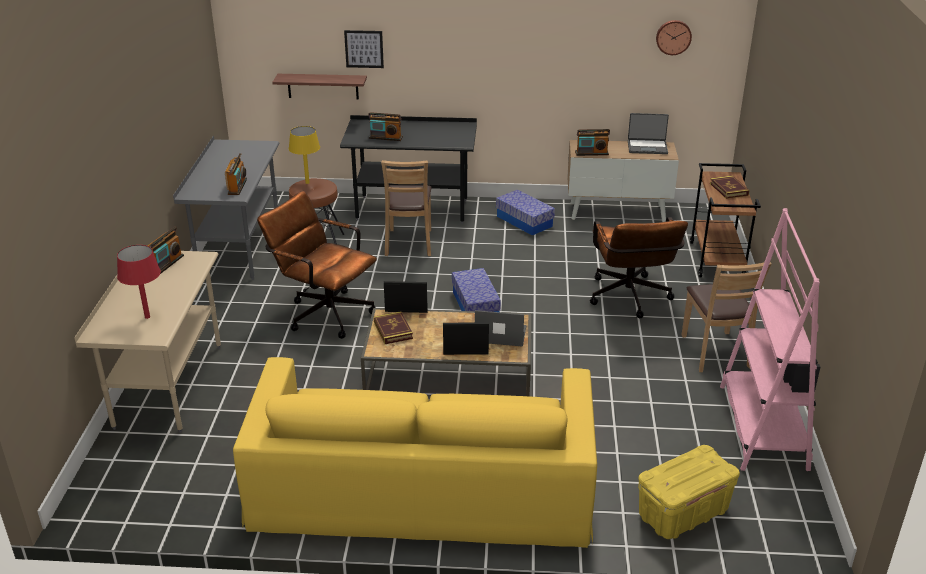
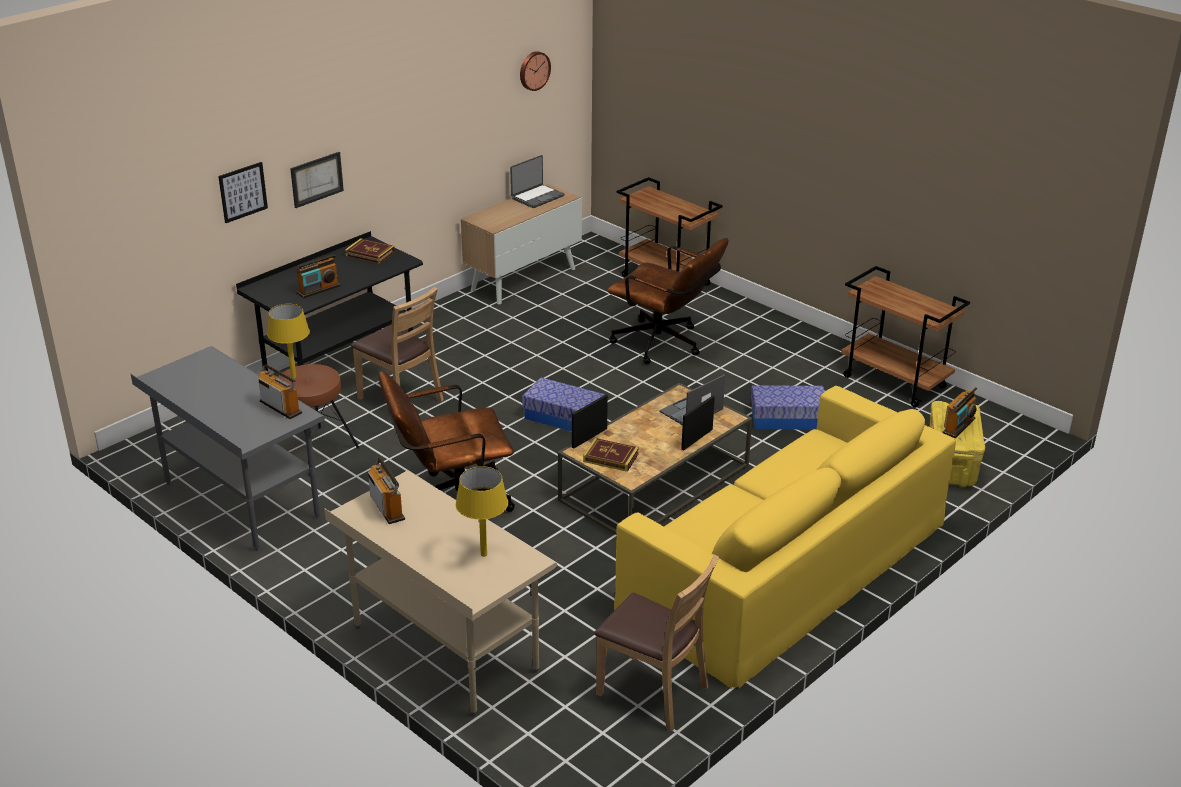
camera: 50 degrees left, 0 degrees up
red table lamp [117,245,161,319] -> yellow table lamp [456,466,508,557]
shelf [272,74,367,100] -> none
storage box [496,190,555,235] -> storage box moved to [751,385,825,430]
radio [575,129,610,156] -> radio moved to [943,388,977,438]
brown chair [682,262,772,372] -> brown chair moved to [594,554,719,732]
book [710,175,750,199] -> book moved to [345,238,395,264]
pink bookcase [720,208,820,471] -> brown cart [841,266,970,408]
none -> picture [290,152,344,208]

